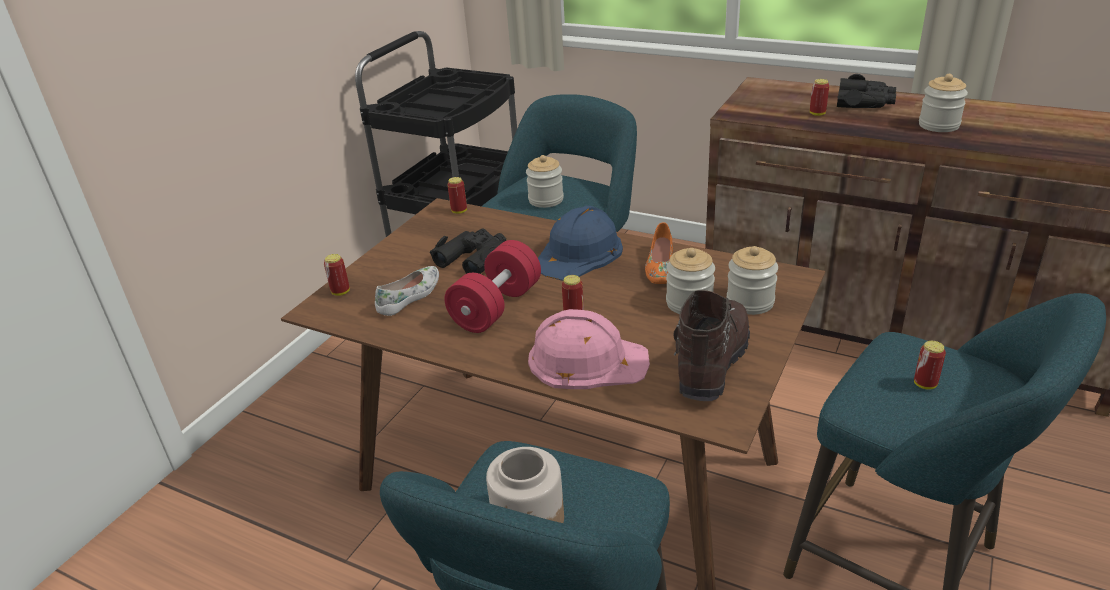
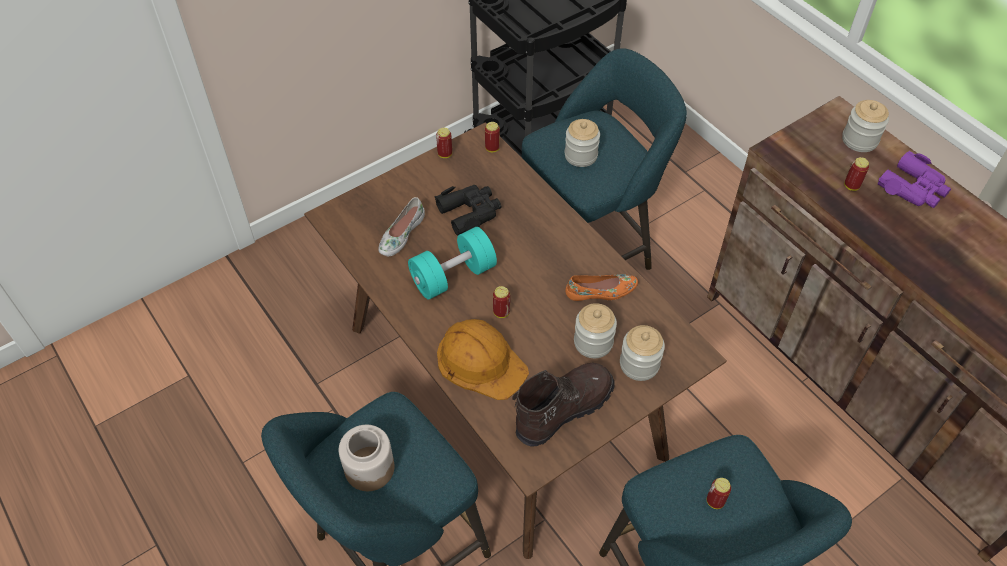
camera: 25 degrees right, 20 degrees up
can [324,254,350,296] -> can moved to [436,128,452,158]
white shoe [375,266,439,316] -> white shoe turned 150 degrees clockwise [378,197,425,256]
red dumbbell [444,240,541,333] -> turquoise dumbbell [408,227,497,300]
pink hard hat [528,309,650,389] -> orange hard hat [437,319,529,400]
blue hard hat [538,205,623,281] -> none
orange shoe [645,222,673,284] -> orange shoe turned 135 degrees counterclockwise [565,274,638,301]
black binoculars [837,74,896,108] -> purple binoculars [878,151,951,208]
jar [919,74,968,132] -> jar moved to [842,100,889,152]

